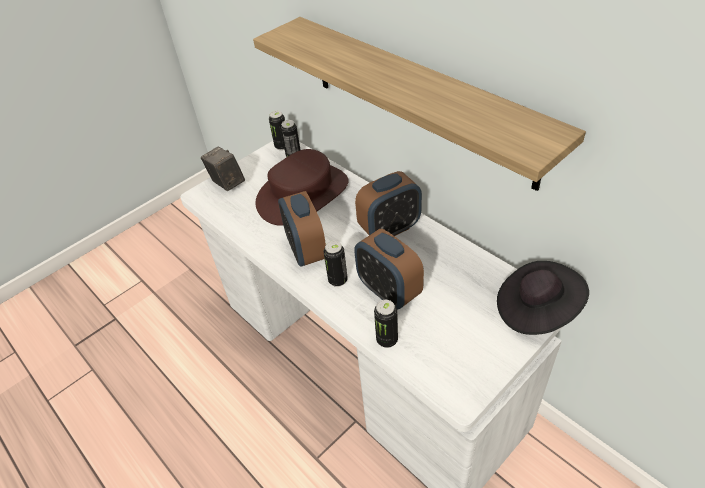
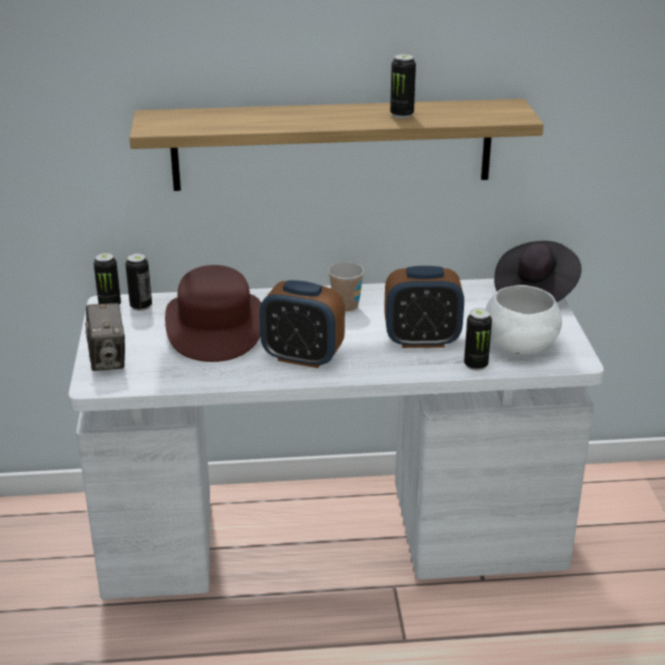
camera: 55 degrees left, 15 degrees down
camera [200,147,245,191] -> camera turned 105 degrees counterclockwise [85,303,125,371]
can [324,241,348,287] -> can moved to [390,54,416,118]
alarm clock [355,171,422,236] -> cup [328,262,364,312]
none -> white bowl [485,285,562,355]

